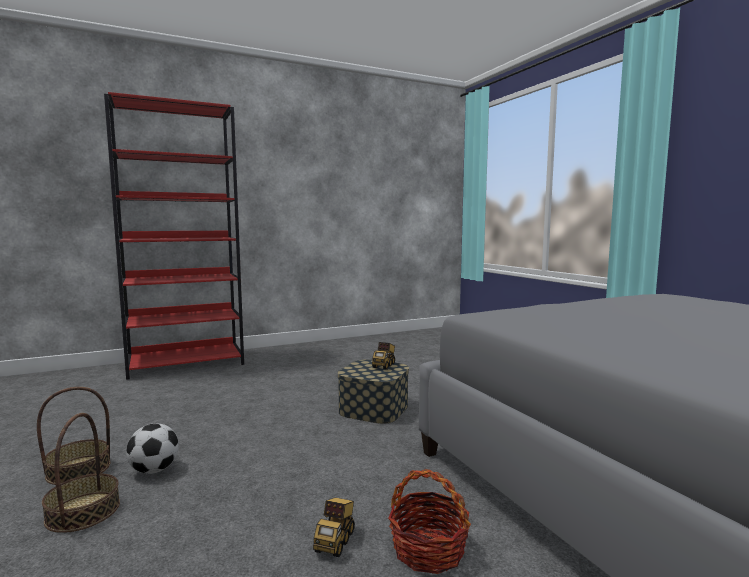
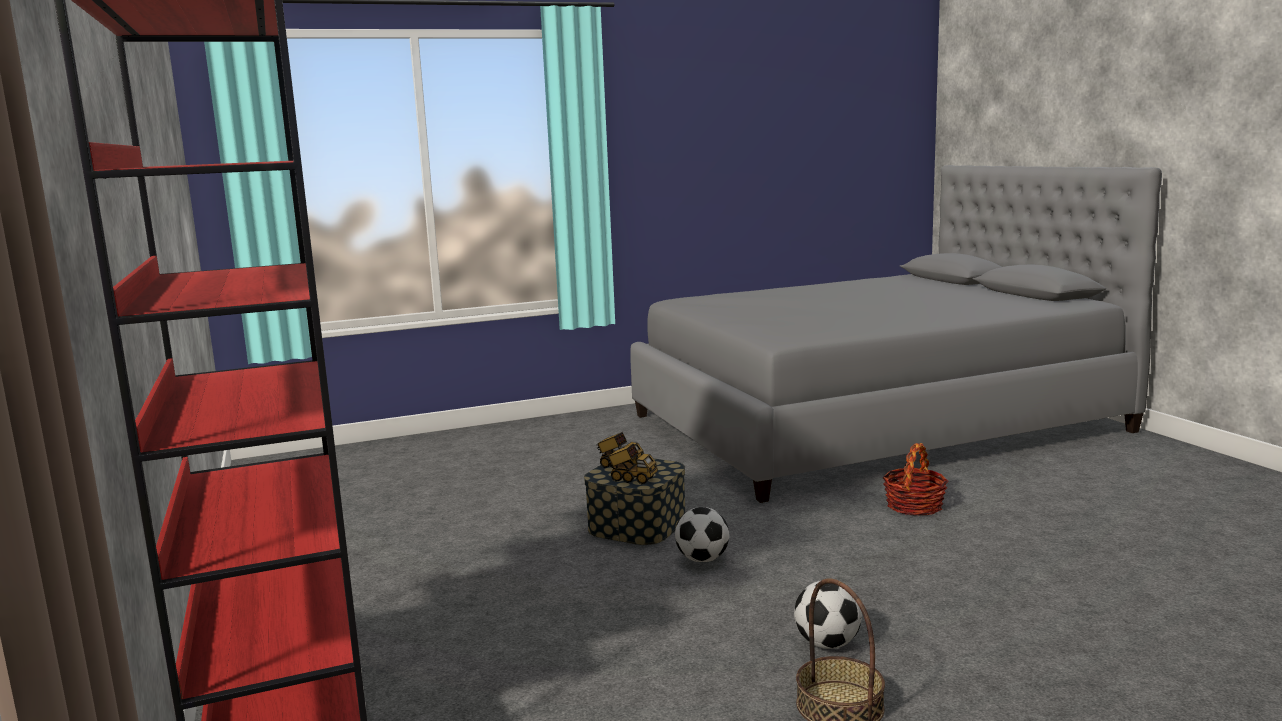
camera: 85 degrees left, 5 degrees up
basket [42,413,120,533] -> none
toy truck [313,498,355,557] -> toy truck moved to [606,443,658,484]
none -> football [675,507,729,562]

